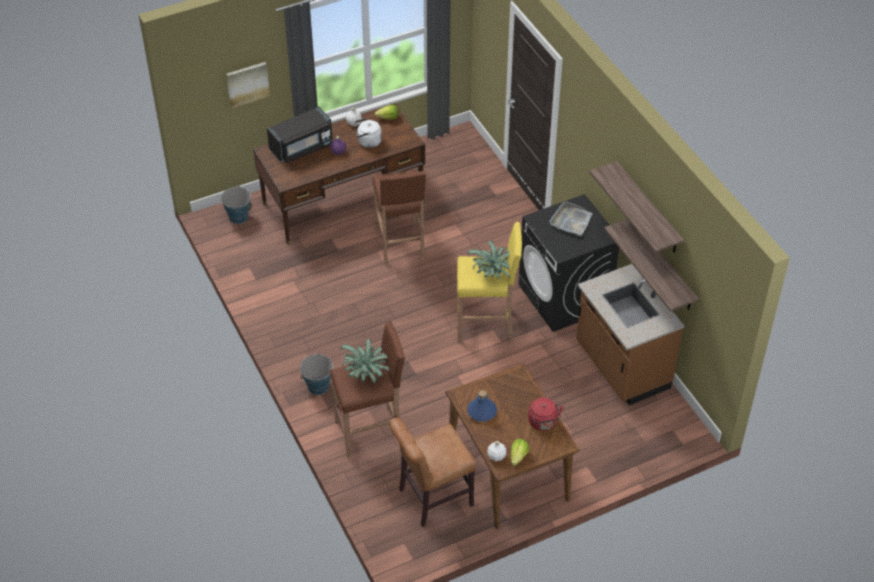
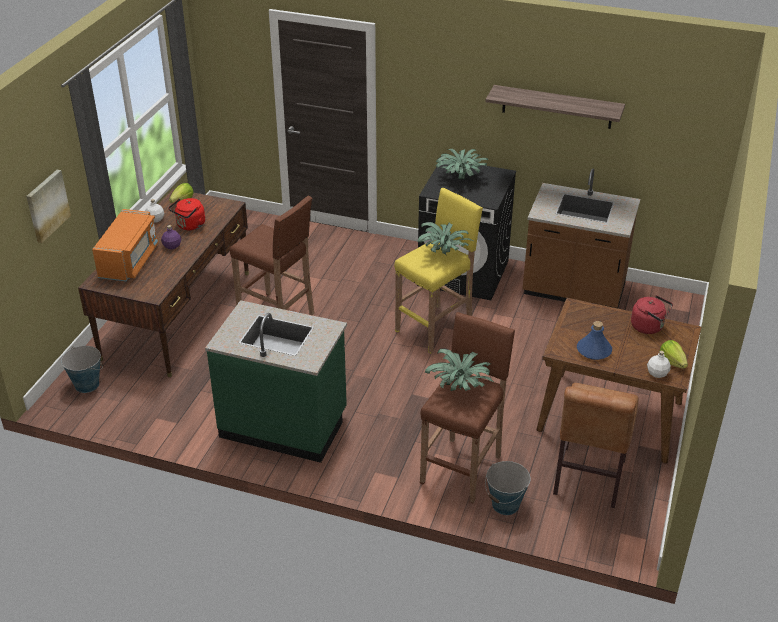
camera: 45 degrees left, 10 degrees down
black microwave [267,107,333,163] -> orange microwave [92,209,159,281]
bucket [300,353,333,395] -> bucket moved to [485,461,531,515]
white kettle [355,118,382,148] -> red kettle [168,198,205,230]
grey tray [549,201,593,236] -> potted plant [436,149,488,179]
shelf [604,219,698,311] -> none
none -> green counter [205,300,347,463]

